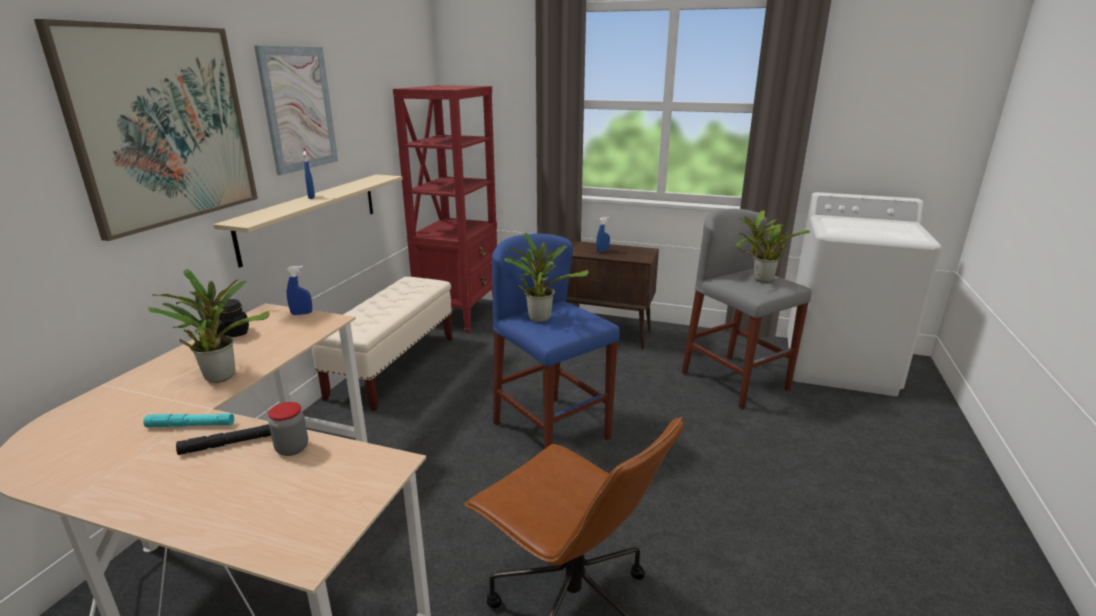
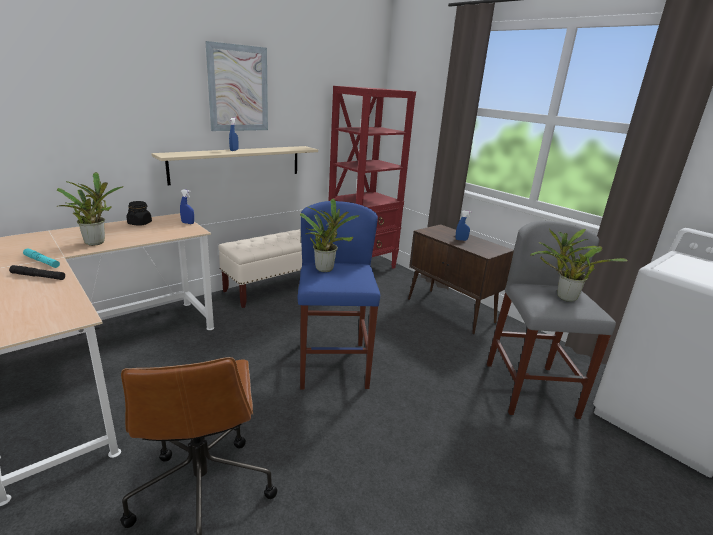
camera: 30 degrees right, 0 degrees up
picture [34,19,258,241] -> none
jar [268,402,308,456] -> none

